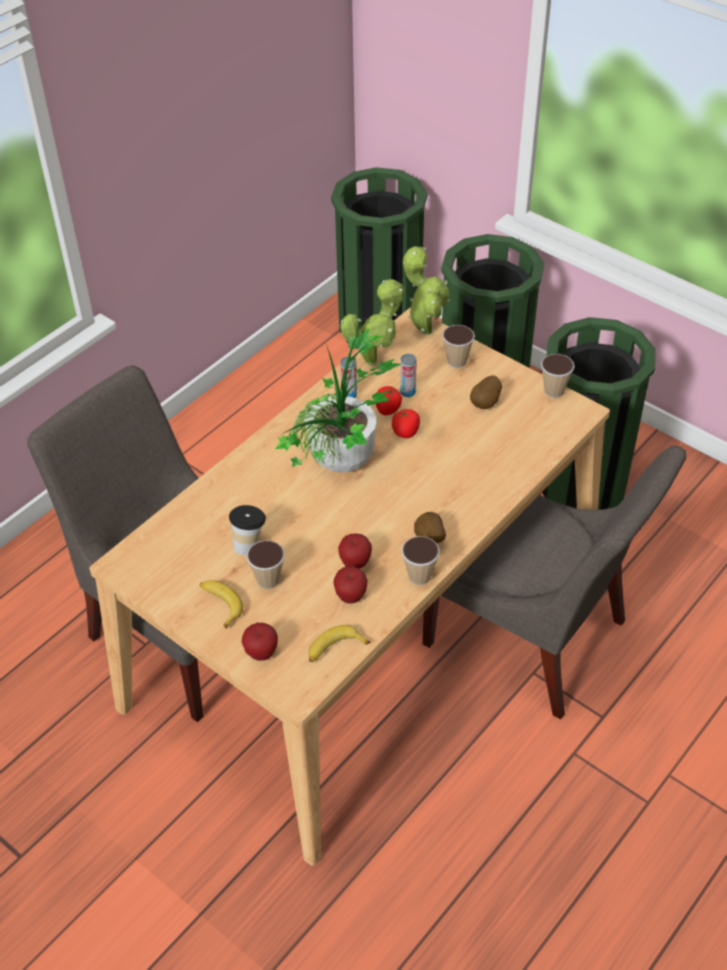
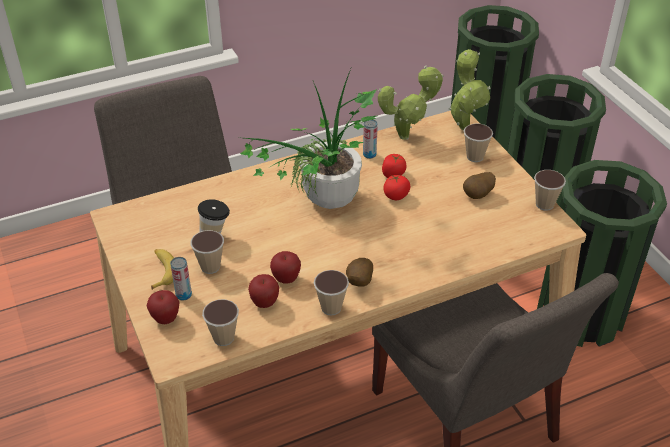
camera: 25 degrees right, 5 degrees down
banana [308,625,370,662] -> cup [202,299,239,346]
can [400,354,416,397] -> can moved to [170,257,192,301]

